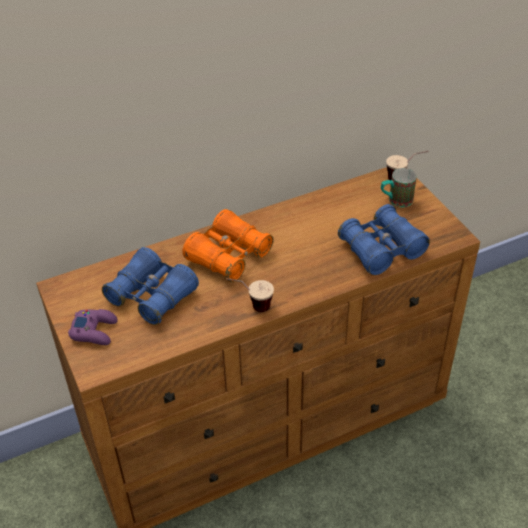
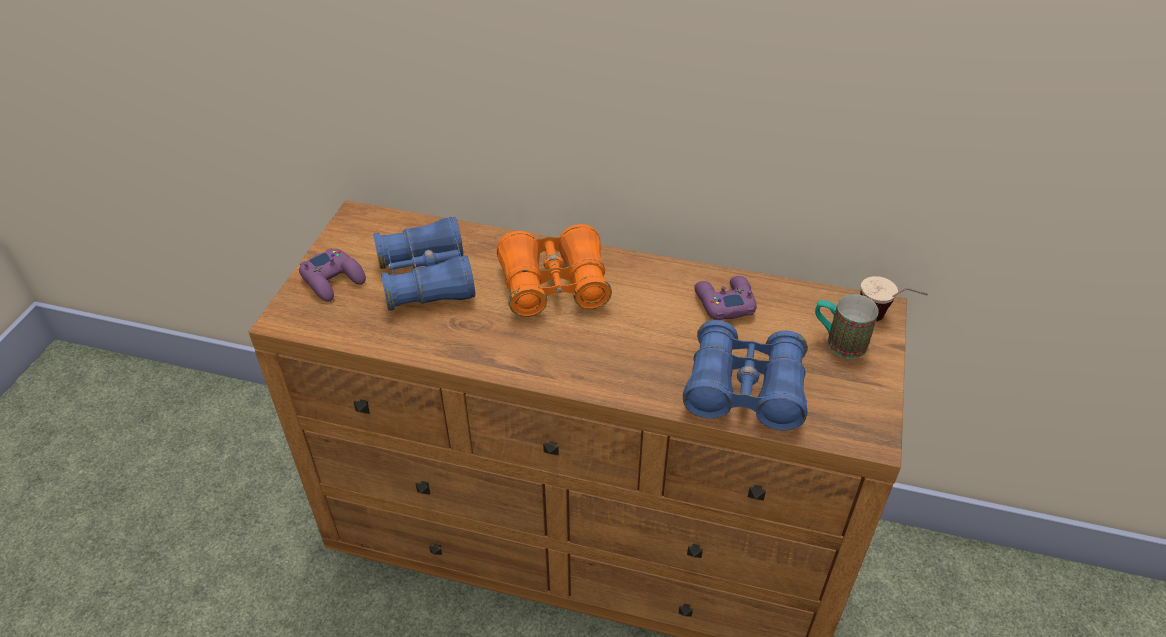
camera: 40 degrees right, 0 degrees up
cup [226,278,274,312] -> none
none -> purple game controller [694,276,757,320]

